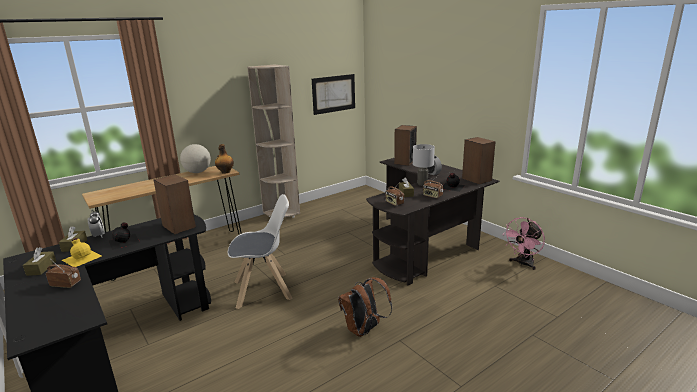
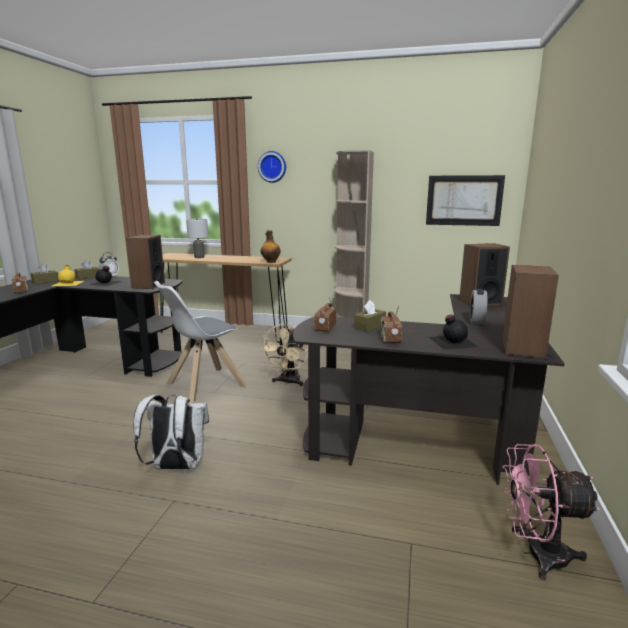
camera: 50 degrees right, 5 degrees down
globe [180,144,211,173] -> none
chair [228,194,292,309] -> chair turned 105 degrees clockwise [154,281,247,403]
brown backpack [338,277,392,337] -> white backpack [133,395,209,470]
white table lamp [413,144,435,186] -> white table lamp moved to [186,219,208,258]
none -> wall clock [258,151,286,183]
none -> beige fan [260,324,308,386]

